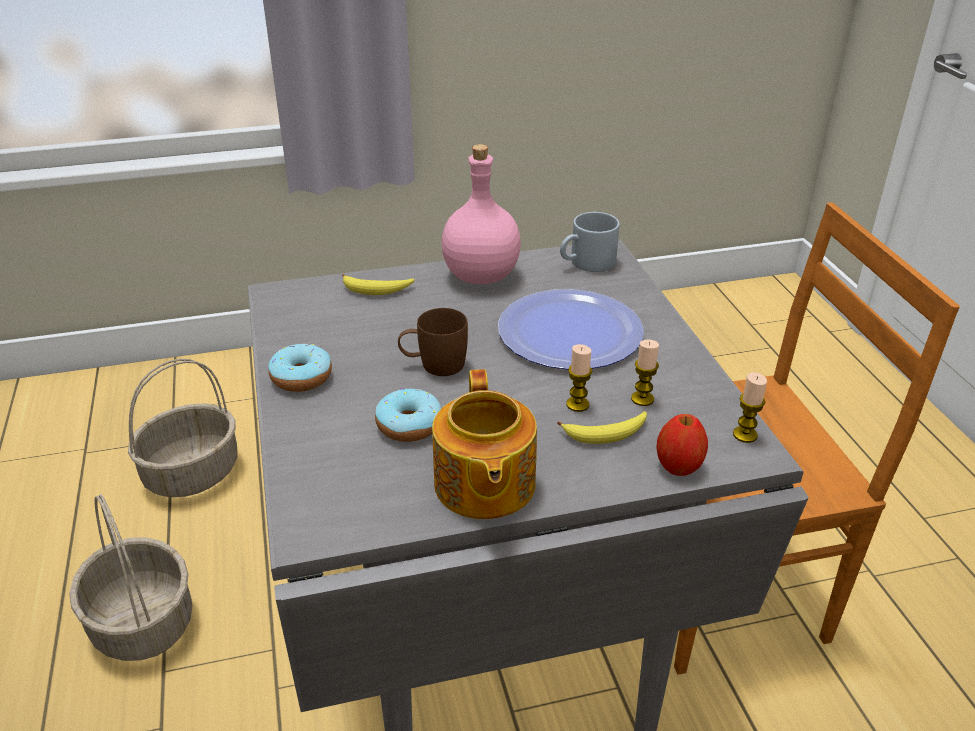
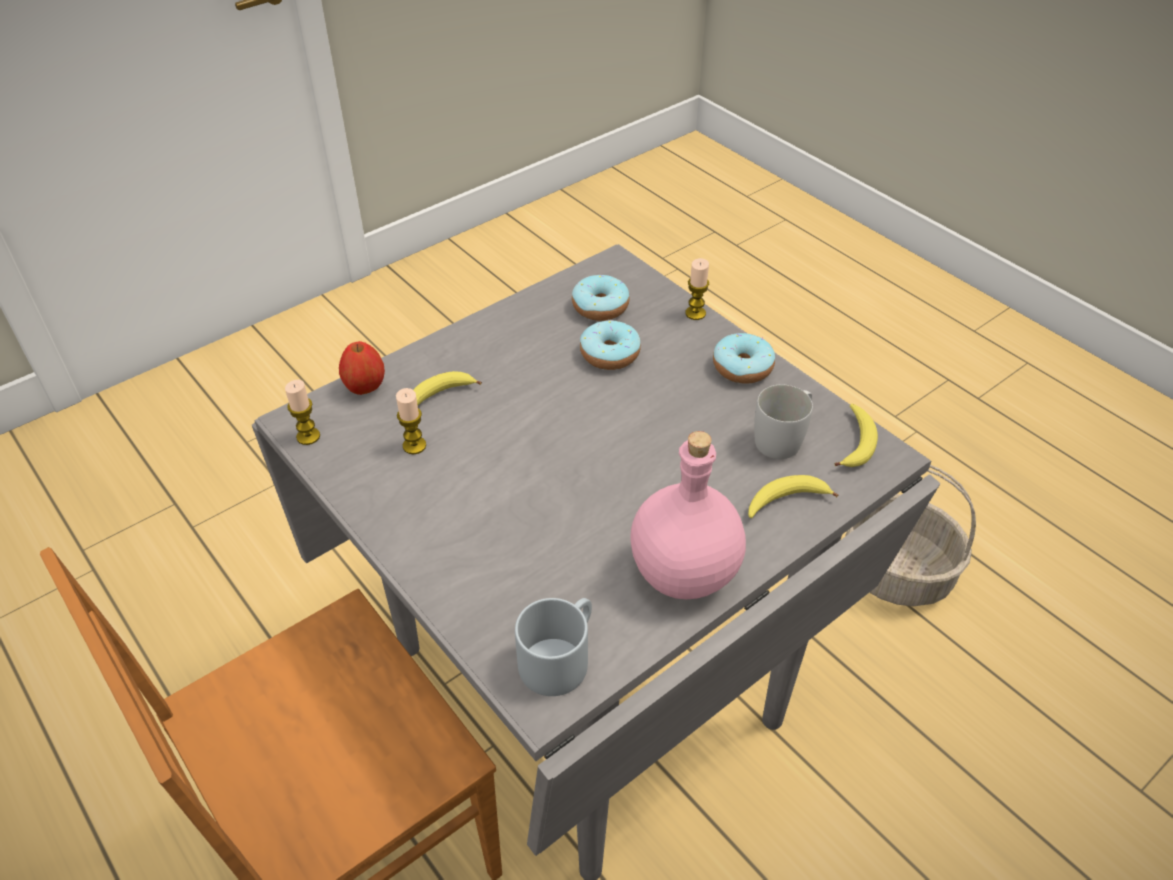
camera: 155 degrees right, 10 degrees up
basket [128,358,238,497] -> none
brown mug [398,308,468,376] -> none
teapot [432,369,537,519] -> none
plate [498,289,644,370] -> none
candle [566,344,592,412] -> candle moved to [685,258,709,320]
none -> donut [572,275,630,321]
none -> white mug [754,385,813,459]
none -> banana [834,404,878,467]

